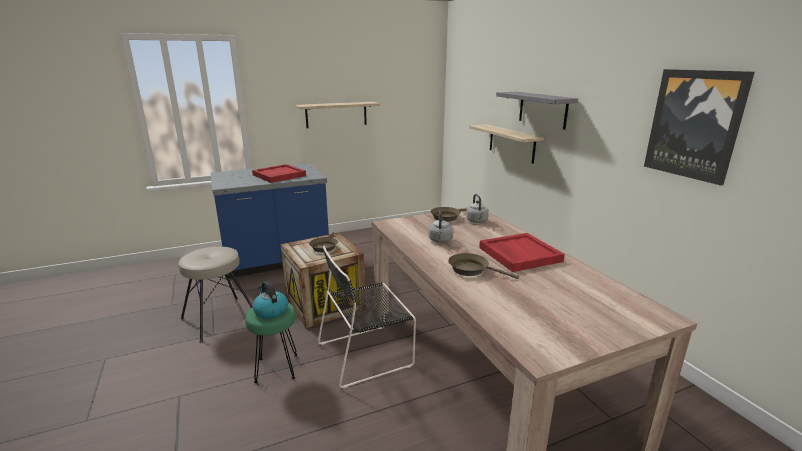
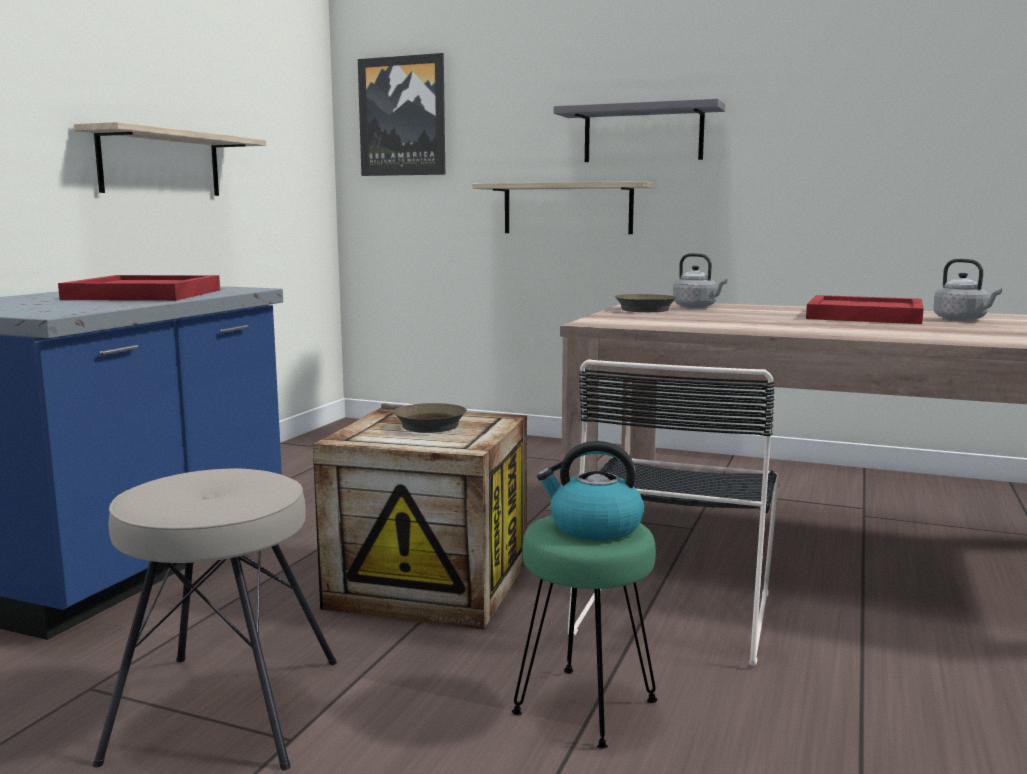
camera: 45 degrees left, 10 degrees down
grey kettle [428,210,453,243] -> grey kettle moved to [933,259,1002,321]
brown frying pan [448,253,519,279] -> none
picture [644,69,755,186] -> picture moved to [358,53,445,176]

